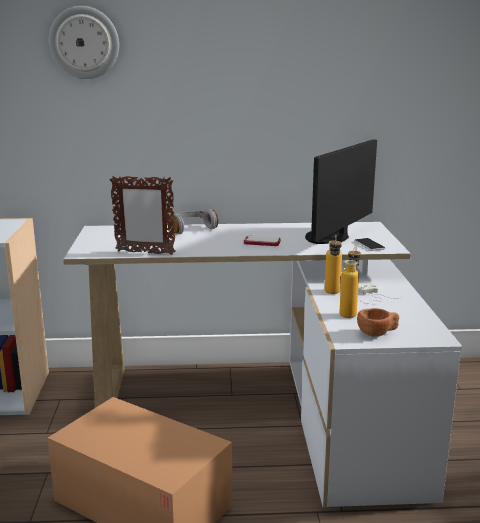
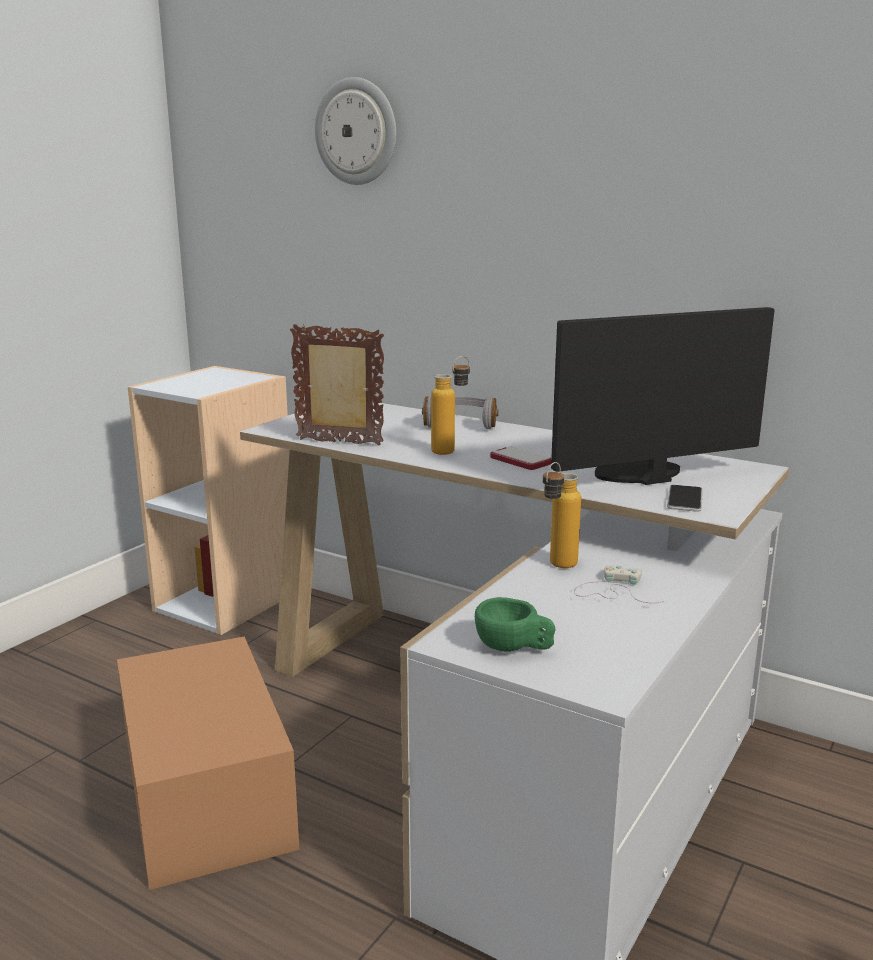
camera: 35 degrees right, 0 degrees up
picture frame [110,175,176,255] -> picture frame turned 150 degrees clockwise [290,324,384,446]
bottle [339,245,361,318] -> bottle moved to [431,356,470,455]
brown cup [357,308,399,337] -> green cup [475,597,555,652]

